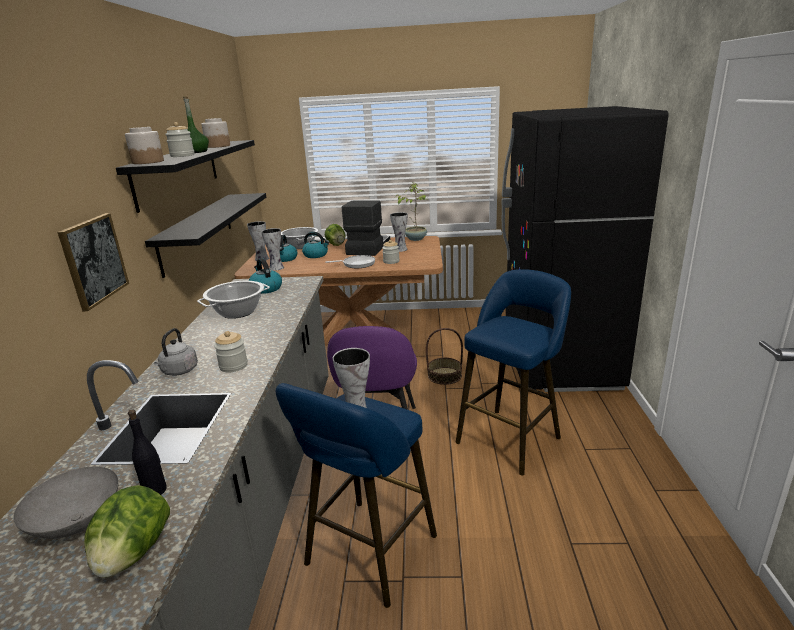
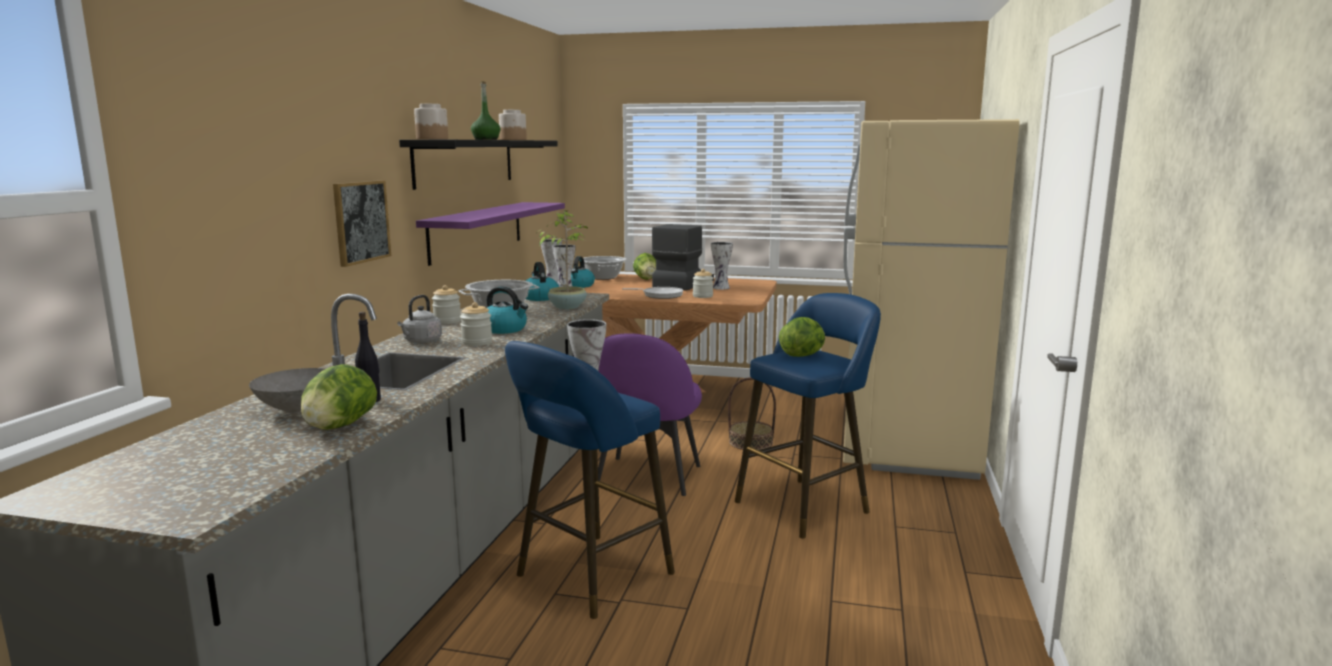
camera: 10 degrees right, 10 degrees down
black shelf [145,193,266,278] -> purple shelf [416,202,565,266]
jar [165,122,194,157] -> jar moved to [432,285,461,324]
kettle [302,232,330,258] -> kettle moved to [486,286,528,334]
potted plant [395,182,429,241] -> potted plant moved to [539,210,588,309]
black fridge [502,106,668,392] -> beige fridge [843,119,1020,480]
none -> lettuce [779,317,825,357]

